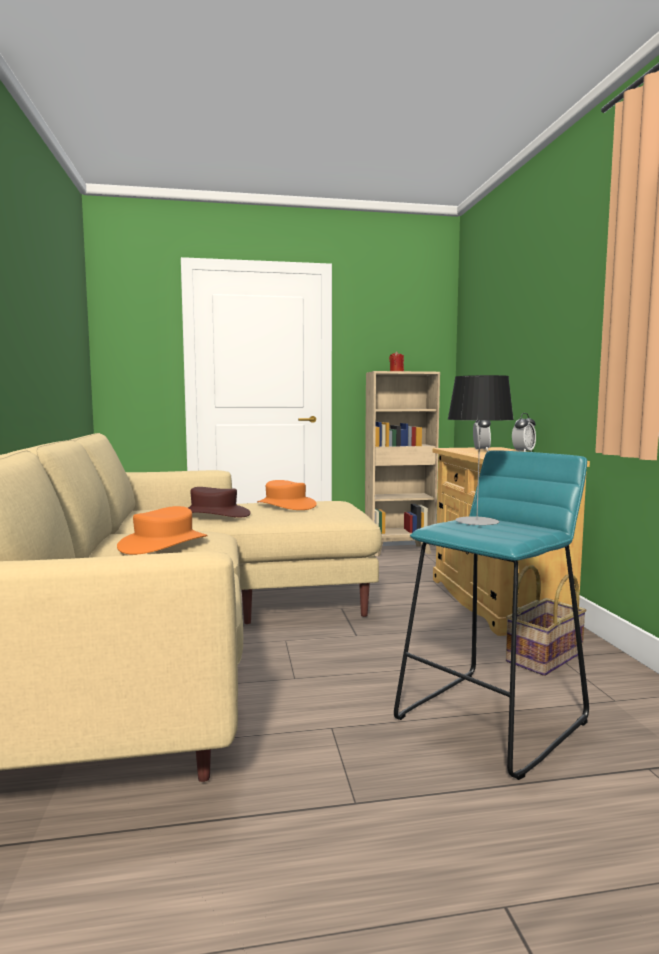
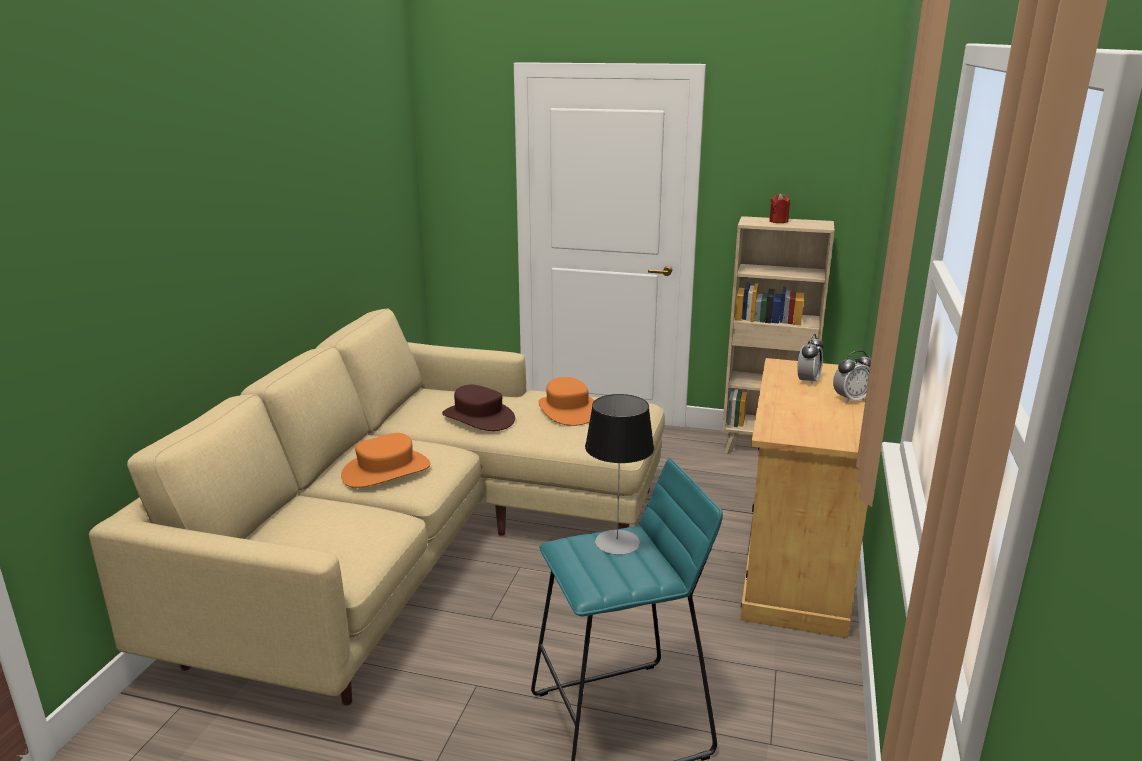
camera: 25 degrees right, 15 degrees up
basket [506,565,587,676] -> none

